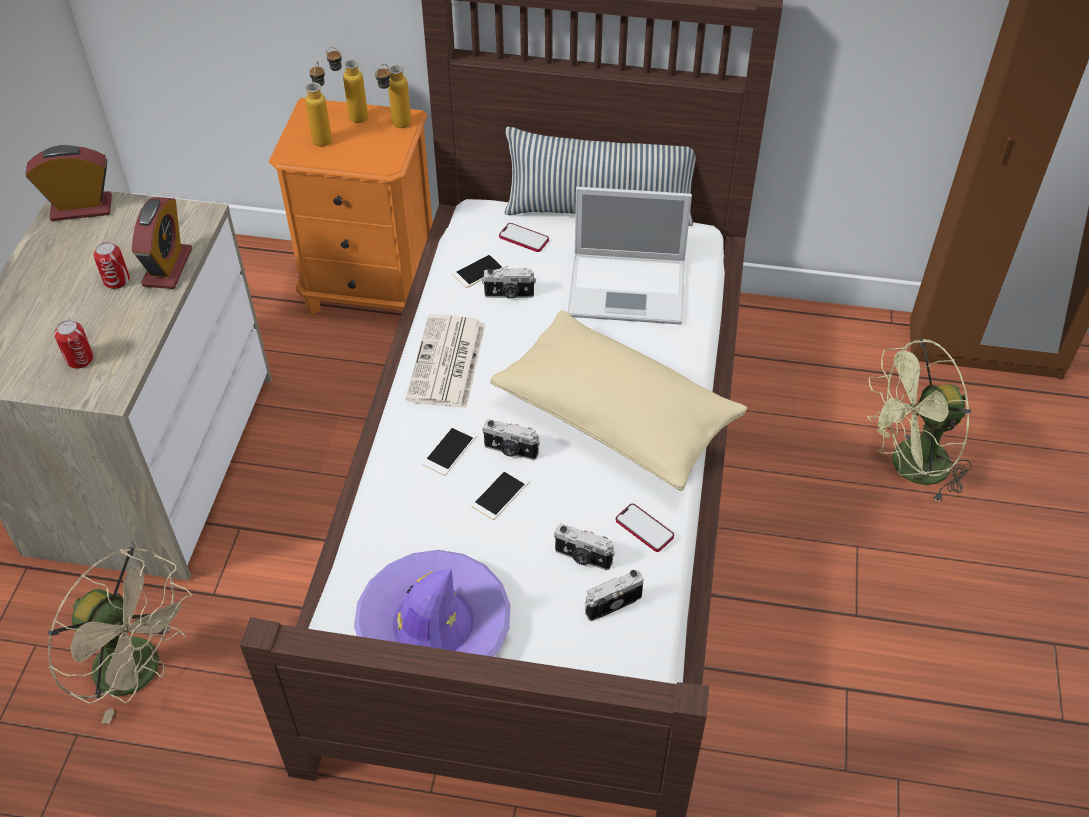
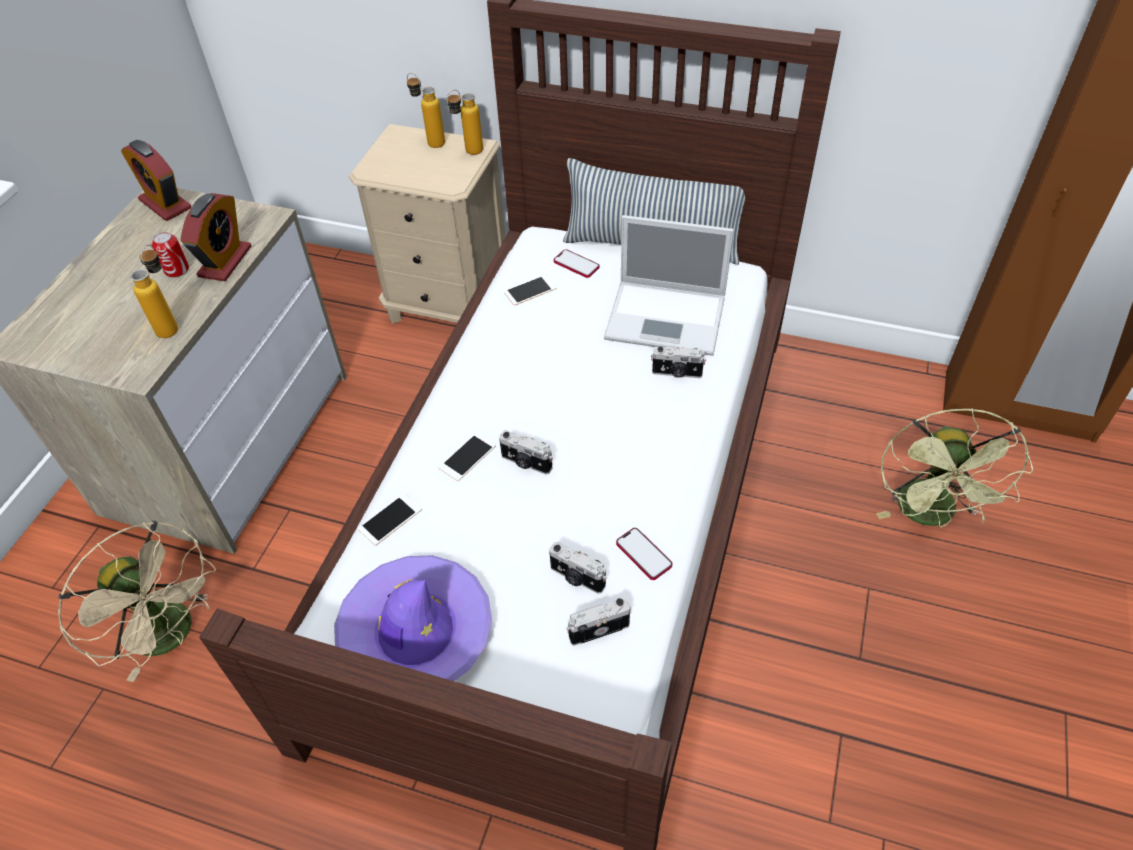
camera: 10 degrees right, 0 degrees up
alarm clock [26,145,112,221] -> alarm clock turned 135 degrees counterclockwise [121,140,191,221]
can [54,320,94,369] -> none
orange nightstand [269,98,433,315] -> beige nightstand [349,124,505,324]
bottle [305,62,332,146] -> bottle moved to [130,244,178,338]
newspaper [406,314,486,408] -> none
phone [471,467,530,520] -> phone moved to [358,493,422,546]
camera [482,268,536,299] -> camera moved to [651,346,706,378]
beige pillow [490,310,747,491] -> none
green fan [867,338,972,502] -> green fan turned 75 degrees counterclockwise [876,408,1033,528]

